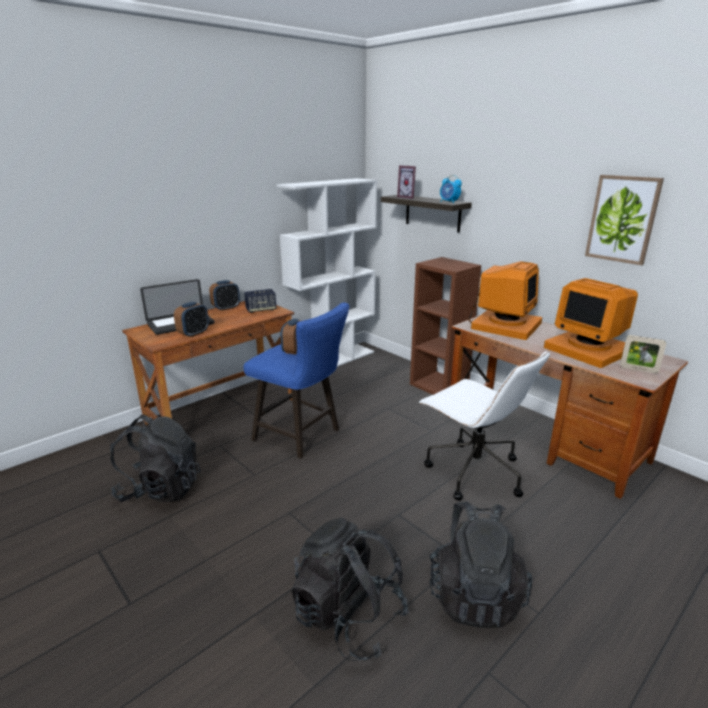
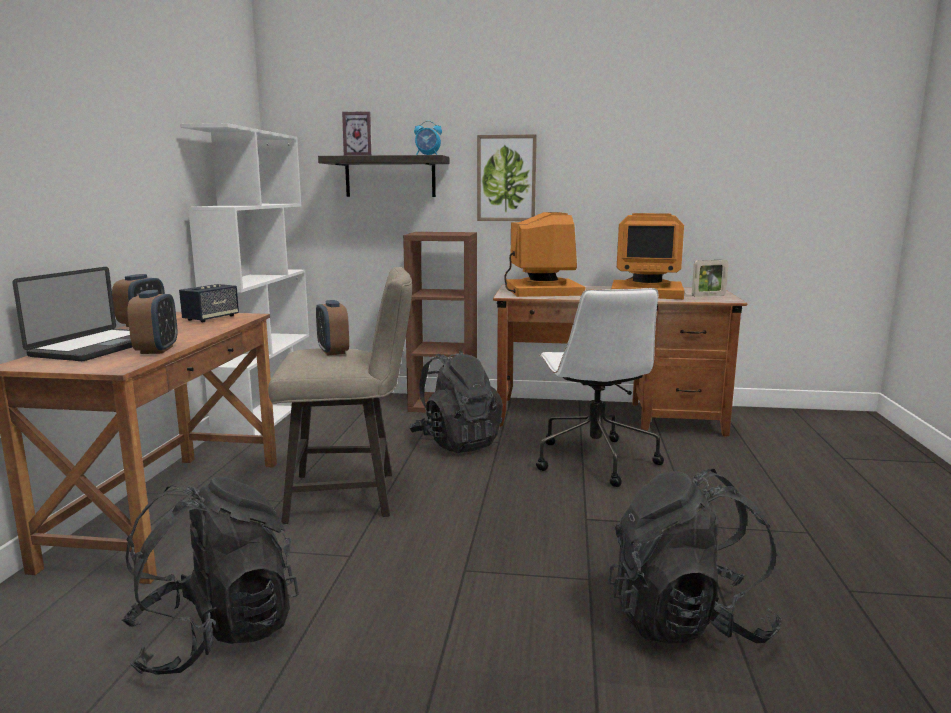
camera: 40 degrees left, 10 degrees down
blue stool [243,303,350,459] -> beige stool [268,267,412,524]
white office chair [419,350,550,501] -> white office chair turned 75 degrees clockwise [536,288,664,487]
black backpack [429,501,532,628] -> black backpack moved to [410,351,503,453]
picture [585,175,664,265] -> picture moved to [477,134,537,221]

